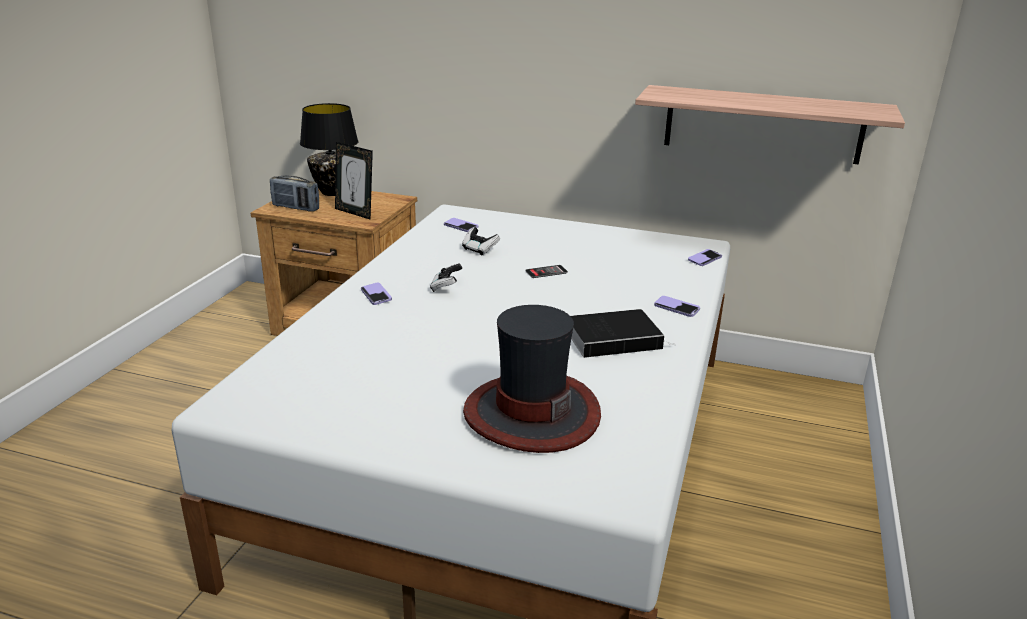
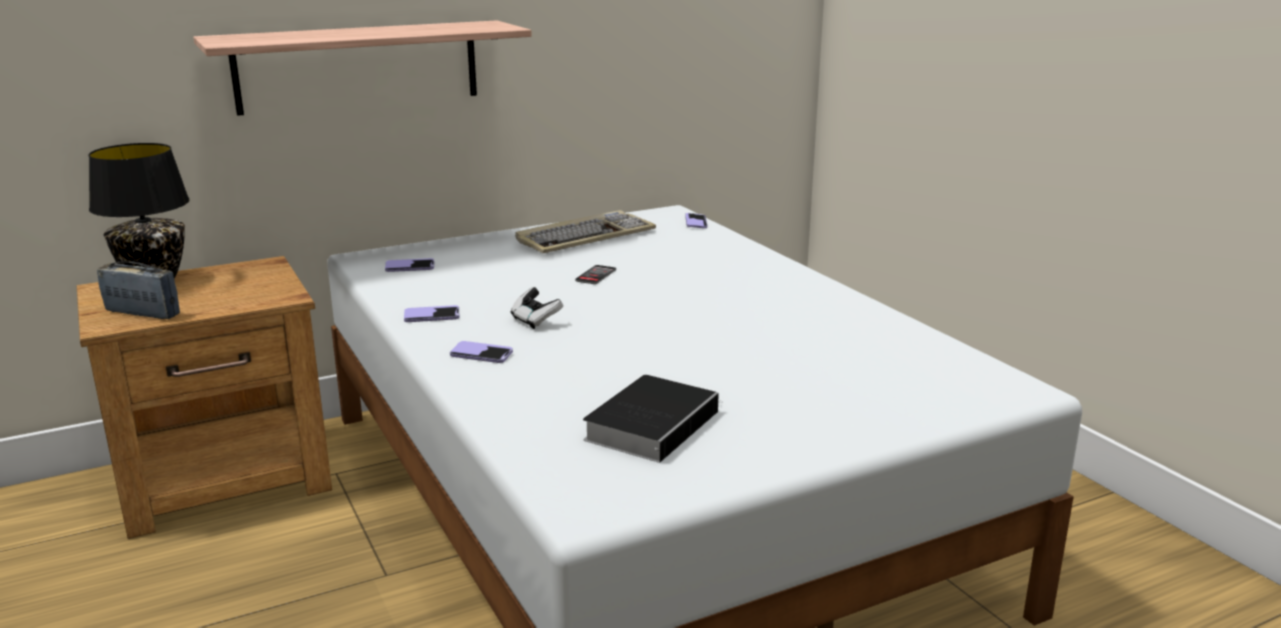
camera: 45 degrees left, 5 degrees down
radio [270,176,319,212] -> radio turned 135 degrees counterclockwise [97,261,180,319]
picture frame [335,142,373,220] -> none
game controller [462,227,500,256] -> none
hat [463,305,601,453] -> none
book [571,309,673,358] -> book moved to [583,375,722,463]
shelf [635,85,905,164] -> shelf moved to [193,20,532,116]
phone [654,296,700,317] -> phone moved to [404,305,459,322]
none -> keyboard [515,210,656,253]

